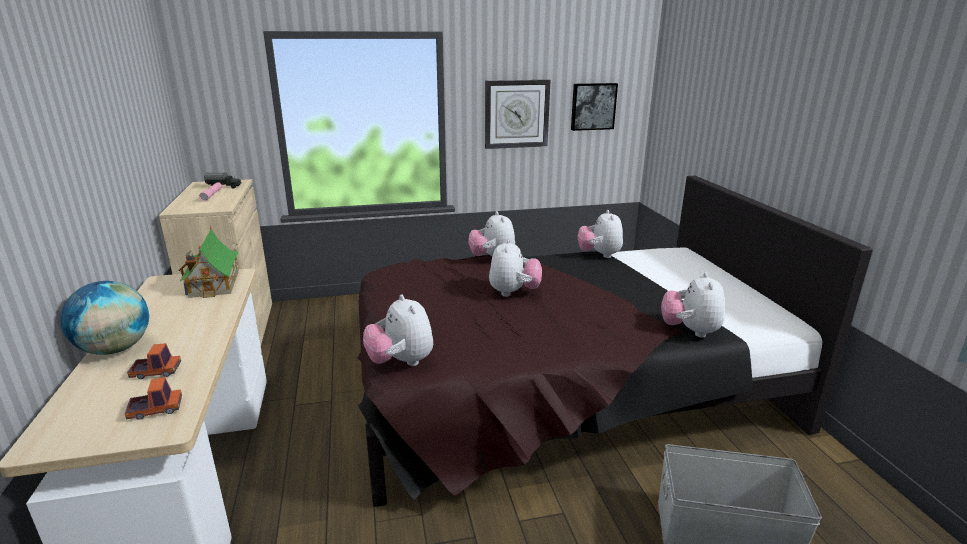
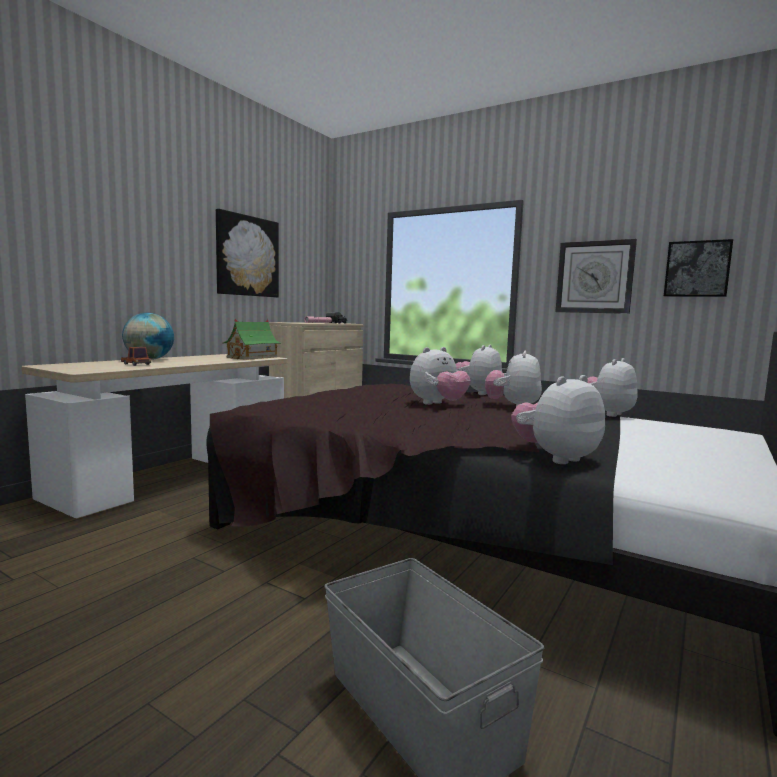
camera: 45 degrees right, 15 degrees down
toy truck [125,377,182,420] -> none
plush toy [363,294,433,366] -> plush toy moved to [485,351,542,407]
none -> picture [216,209,279,297]

